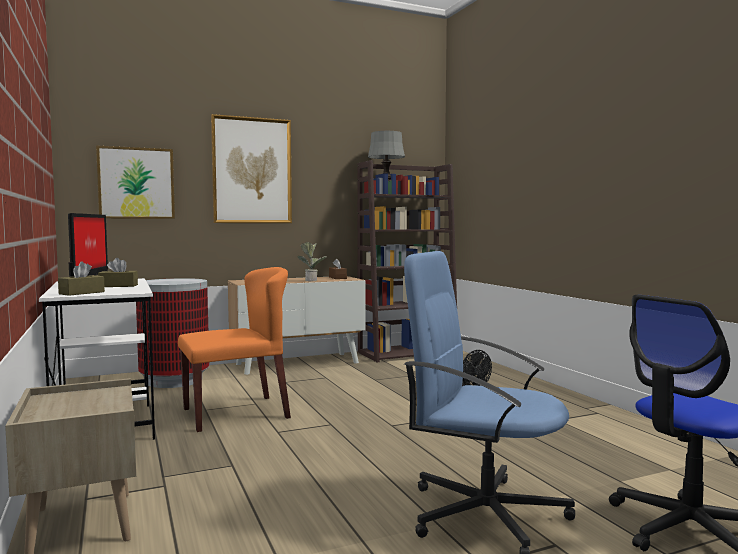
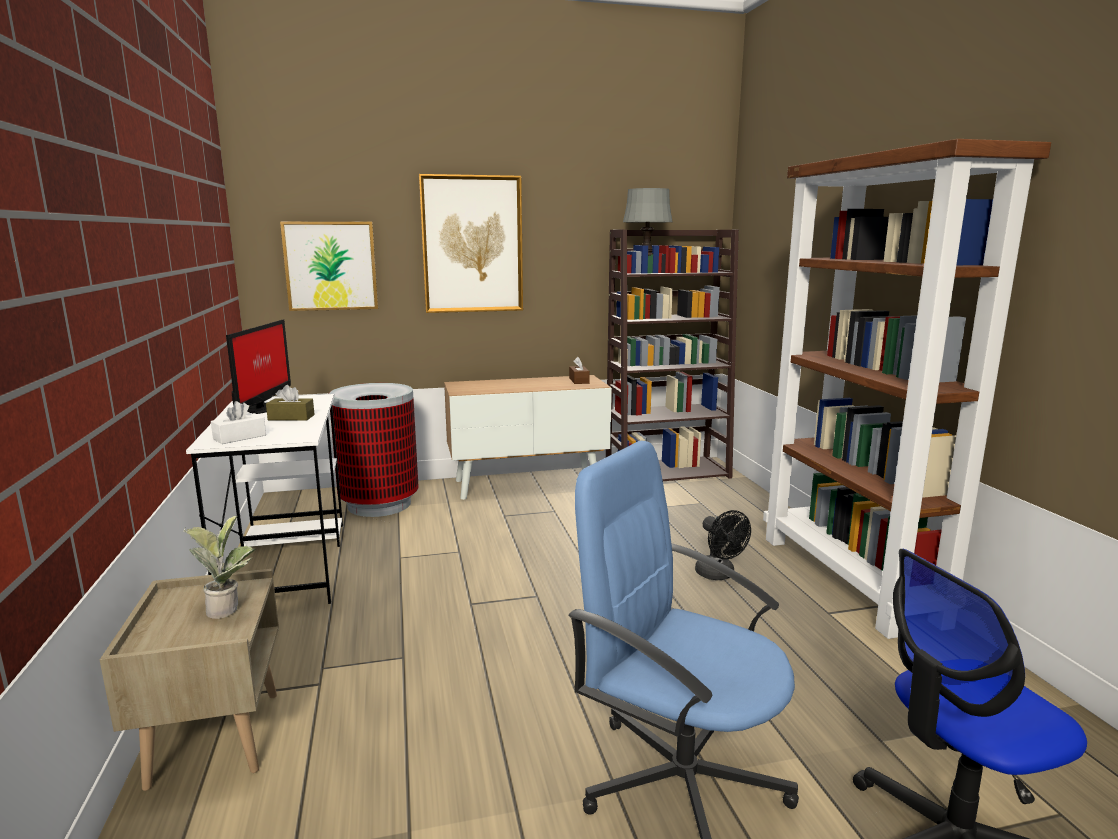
camera: 10 degrees right, 10 degrees up
brown tissue box [58,261,105,296] -> white tissue box [211,401,266,444]
orange chair [178,267,291,432] -> none
potted plant [298,242,327,282] -> potted plant moved to [184,516,255,619]
none -> brown bookcase [763,139,1051,639]

